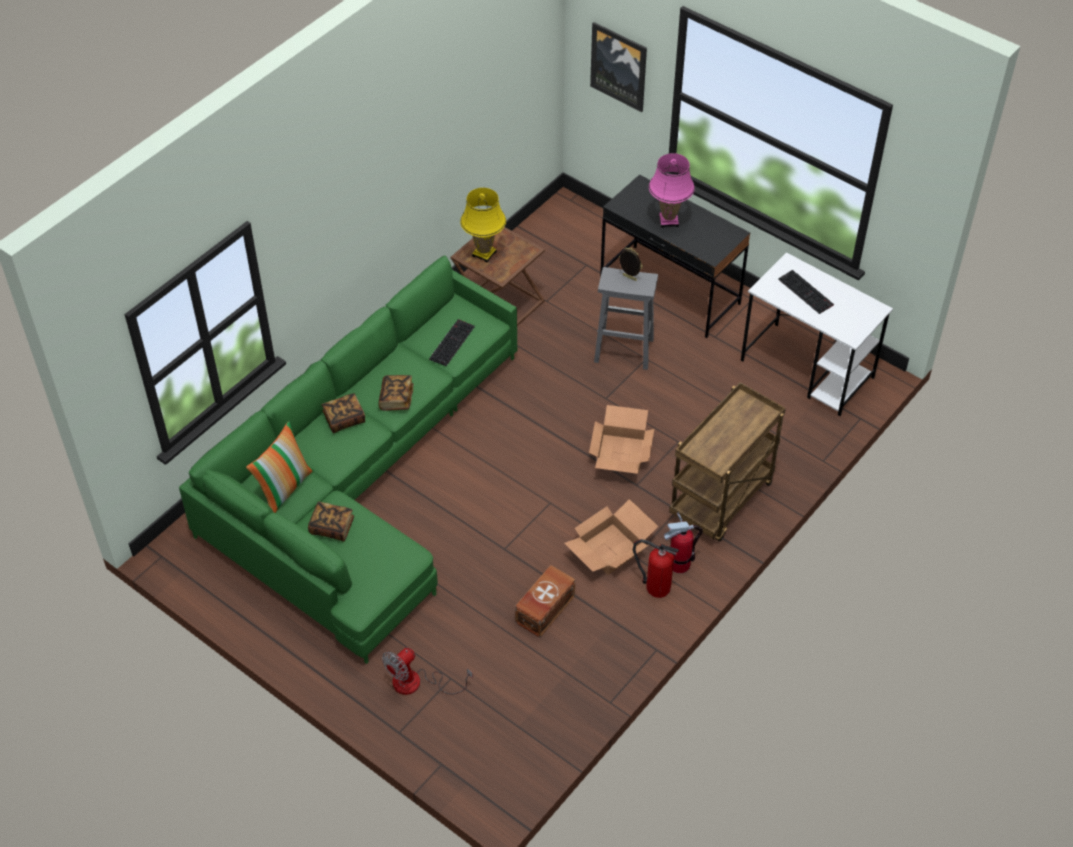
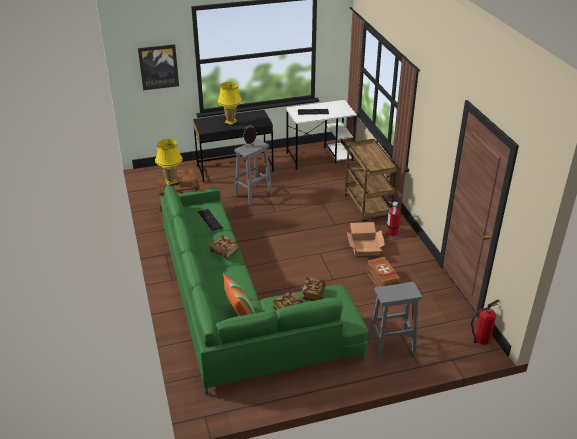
camera: 55 degrees left, 15 degrees down
book [322,393,365,433] -> book moved to [301,277,326,301]
fan [382,648,473,695] -> grey stool [368,282,422,361]
cardboard box [589,405,654,474] -> none
fire extinguisher [633,539,679,598] -> fire extinguisher moved to [471,299,500,345]
pink table lamp [649,153,695,228] -> yellow table lamp [217,82,242,126]

